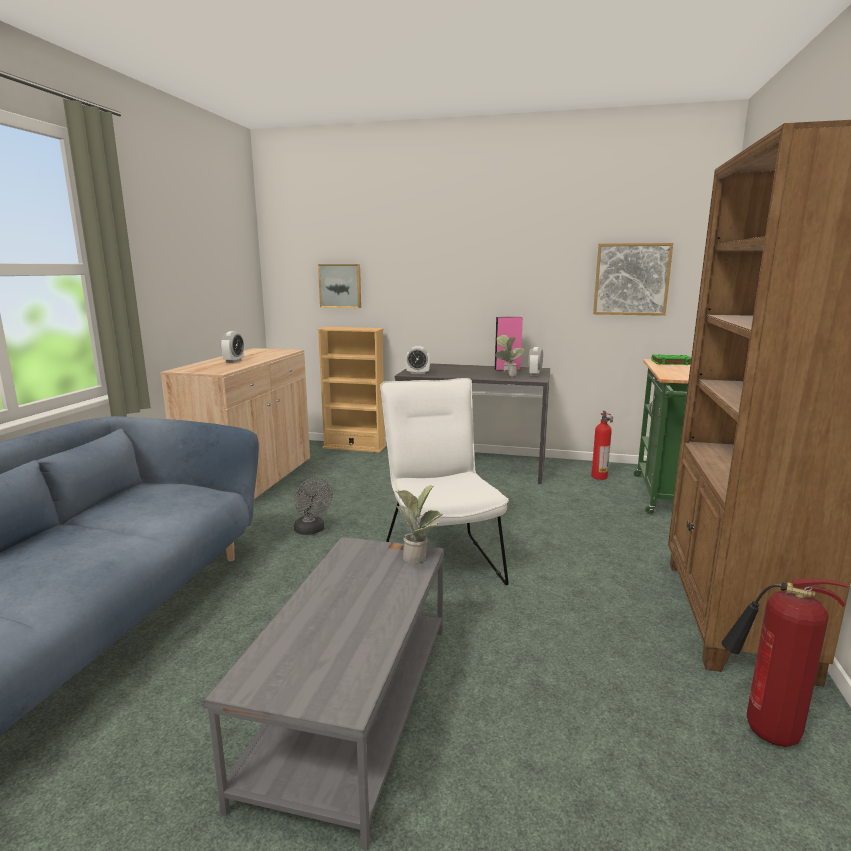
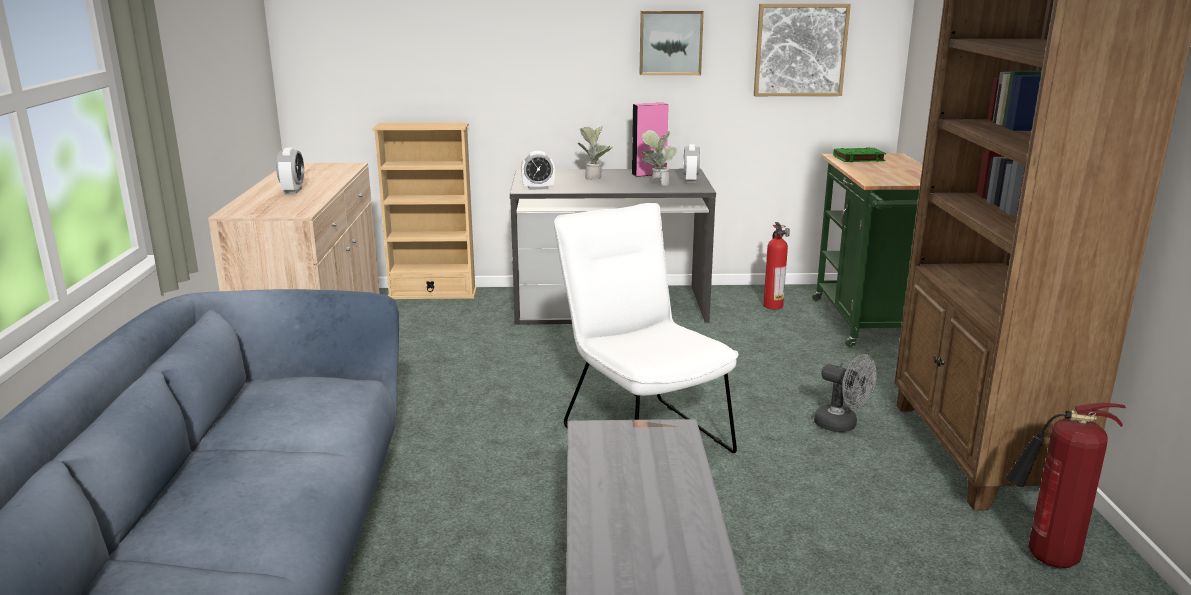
camera: 15 degrees left, 5 degrees up
grey fan [294,478,333,535] -> grey fan moved to [814,354,877,432]
picture [318,264,361,308] -> picture moved to [640,11,704,75]
potted plant [396,486,443,564] -> potted plant moved to [578,126,613,180]

